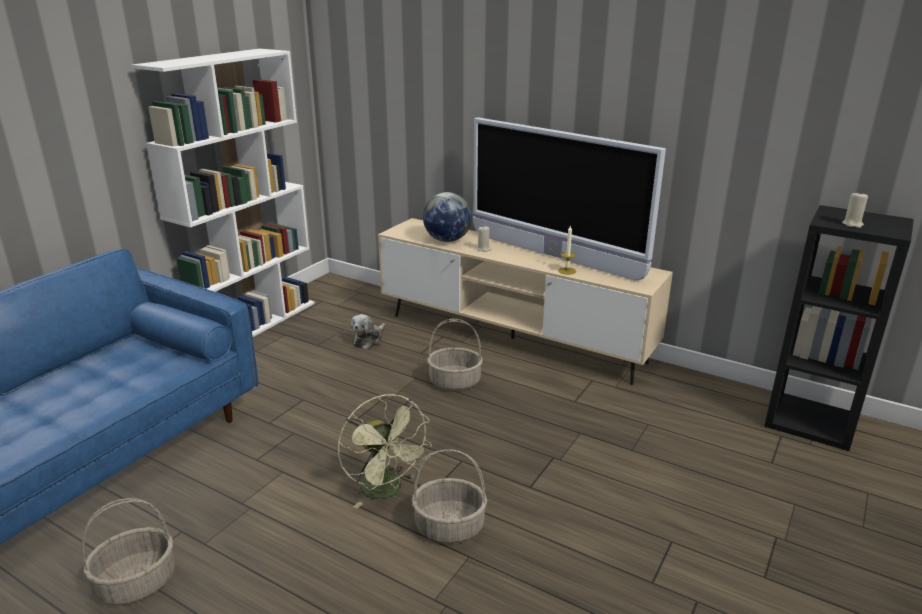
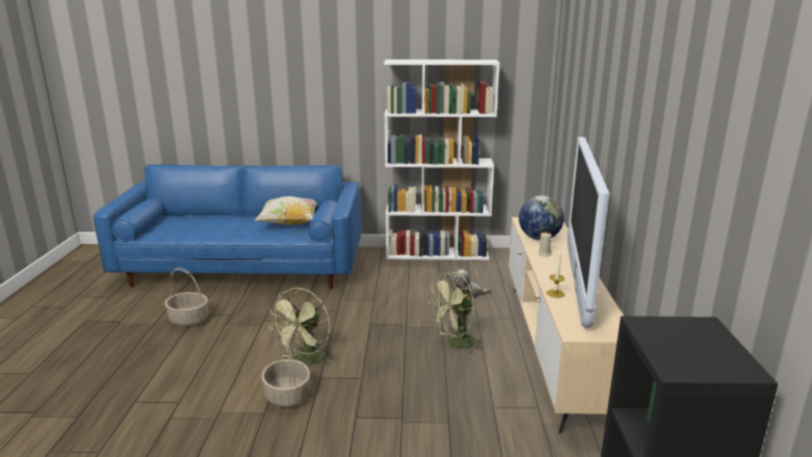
camera: 60 degrees right, 5 degrees down
basket [427,319,483,391] -> green fan [429,272,485,353]
beige candle [842,191,868,228] -> none
none -> pillow [255,196,317,226]

